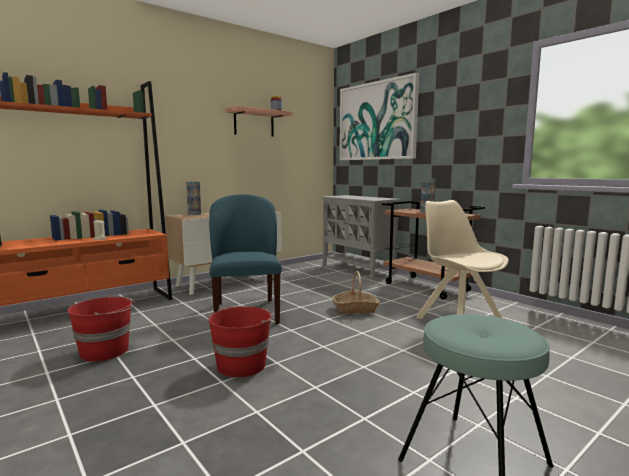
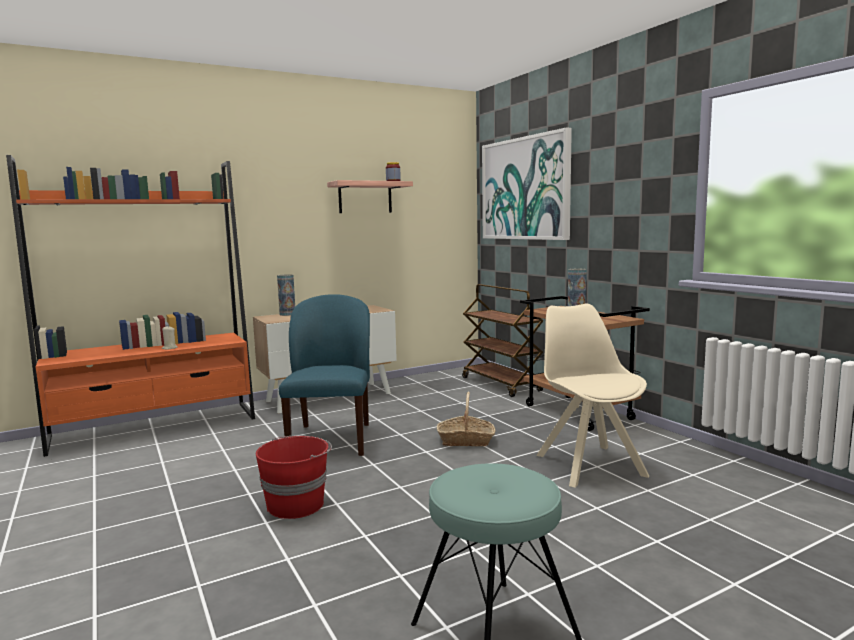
camera: 10 degrees right, 0 degrees up
red bucket [67,295,135,362] -> none
grey cabinet [321,195,402,280] -> brown cart [462,284,543,397]

